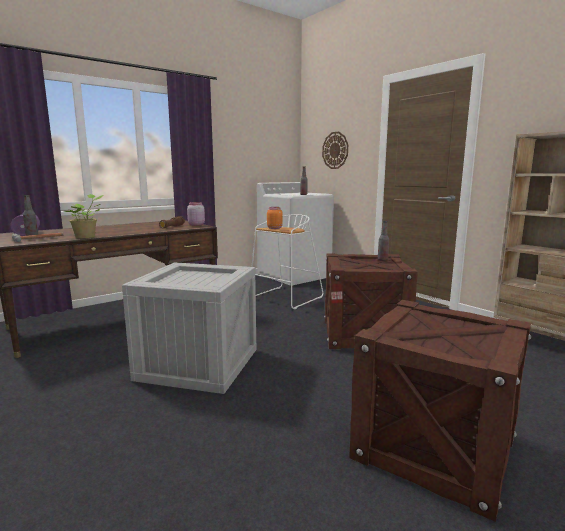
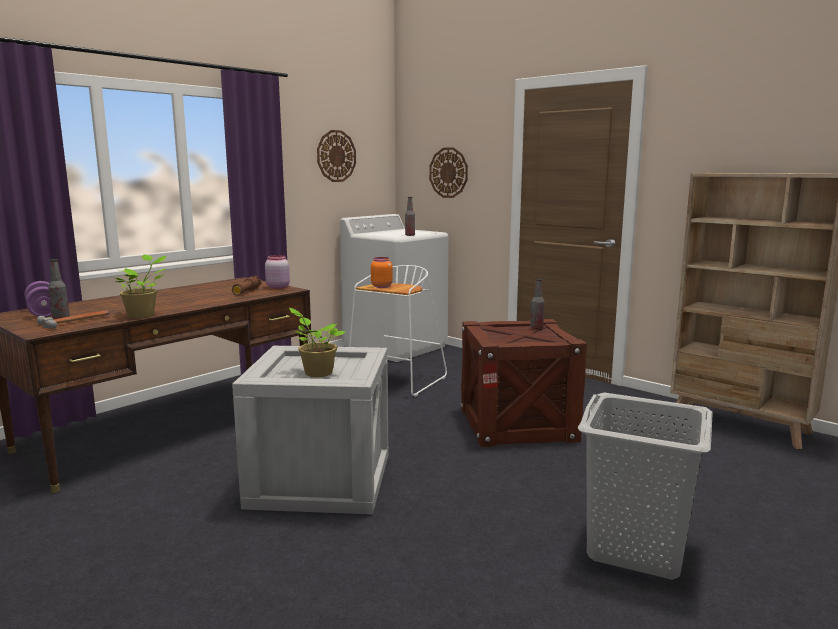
camera: 10 degrees left, 0 degrees up
crate [349,300,531,522] -> grey laundry basket [578,392,713,580]
none -> potted plant [289,308,345,377]
none -> wall clock [317,130,356,182]

